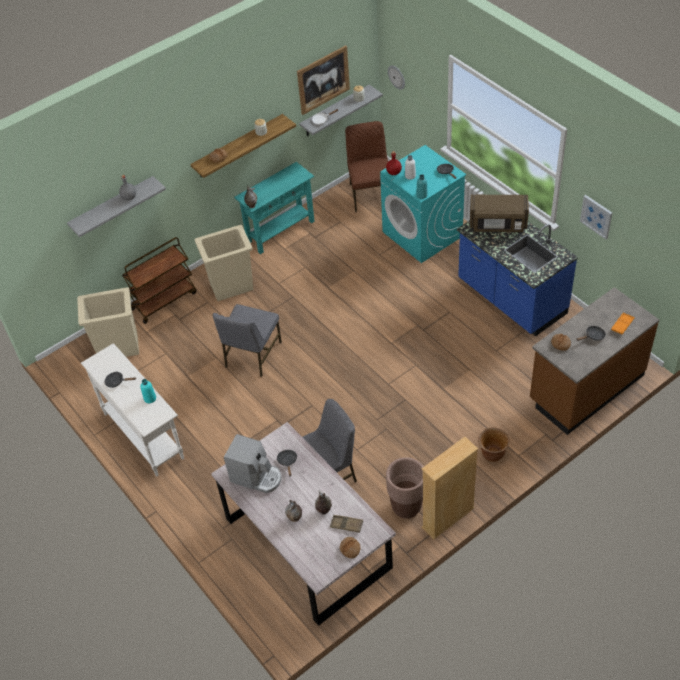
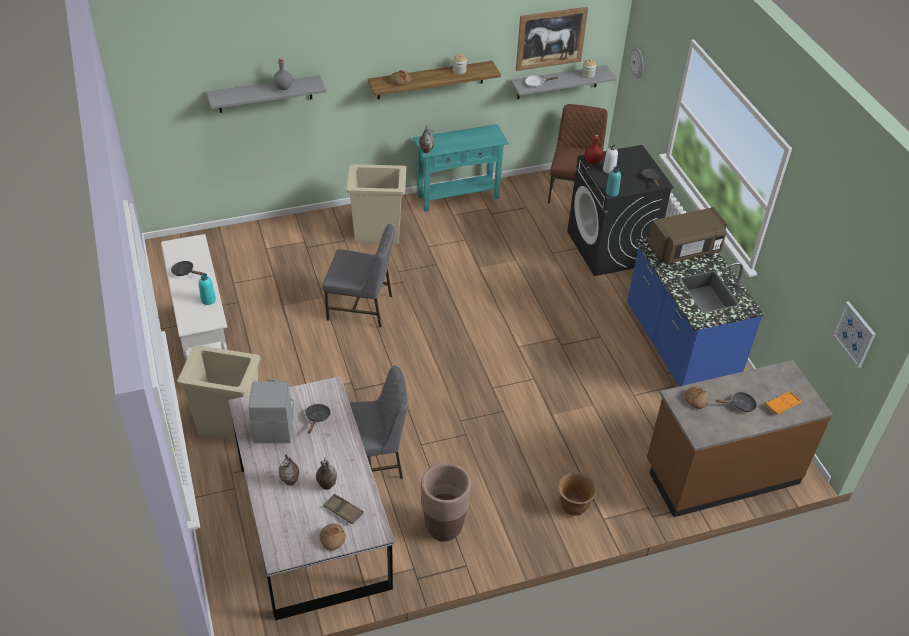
camera: 15 degrees right, 5 degrees down
beige trash can [77,287,139,357] -> beige trash can moved to [177,345,260,441]
brown cart [122,237,197,324] -> none
grey chair [213,304,282,377] -> grey chair turned 120 degrees counterclockwise [322,224,395,327]
coffee machine [224,434,281,493] -> coffee machine turned 135 degrees counterclockwise [249,379,294,443]
turquoise washing machine [380,145,466,263] -> black washing machine [567,145,674,276]
beige bookcase [422,437,478,539] -> none
brown microwave [470,195,529,232] -> brown microwave turned 45 degrees counterclockwise [648,207,727,264]
picture [580,195,612,239] -> picture moved to [832,301,876,368]

